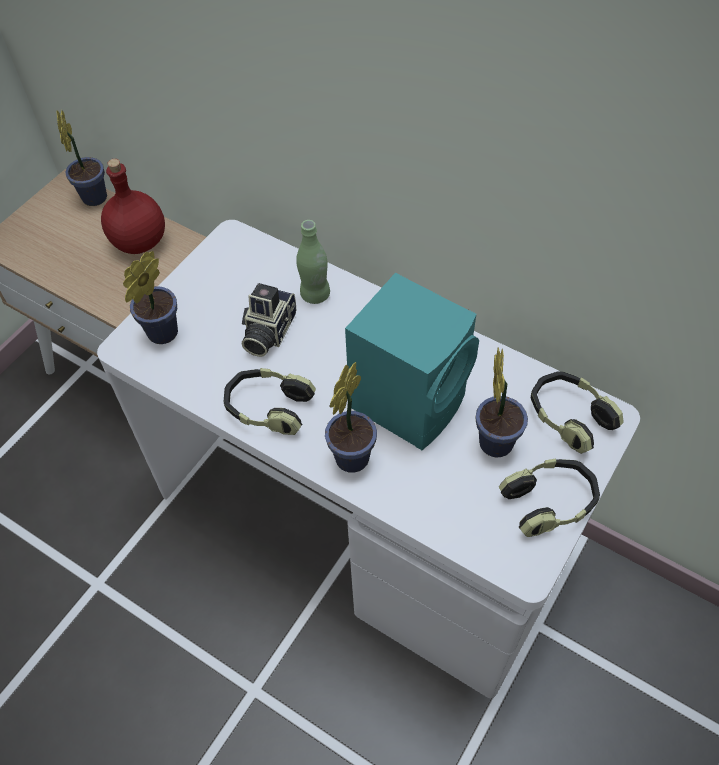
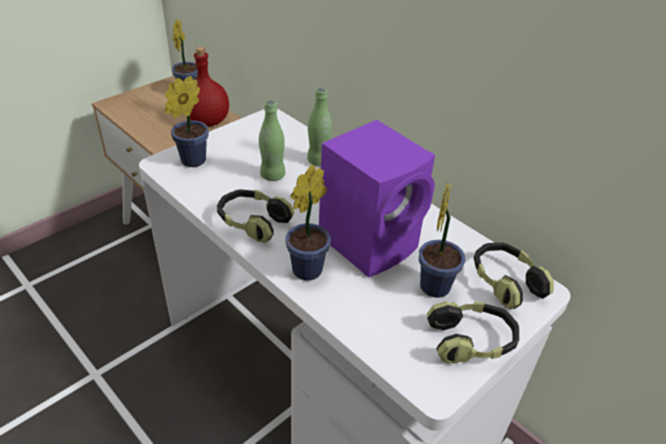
camera: 10 degrees right, 15 degrees down
camera [242,283,296,357] -> green bottle [259,100,285,181]
turquoise speaker [345,273,479,450] -> purple speaker [319,120,435,278]

